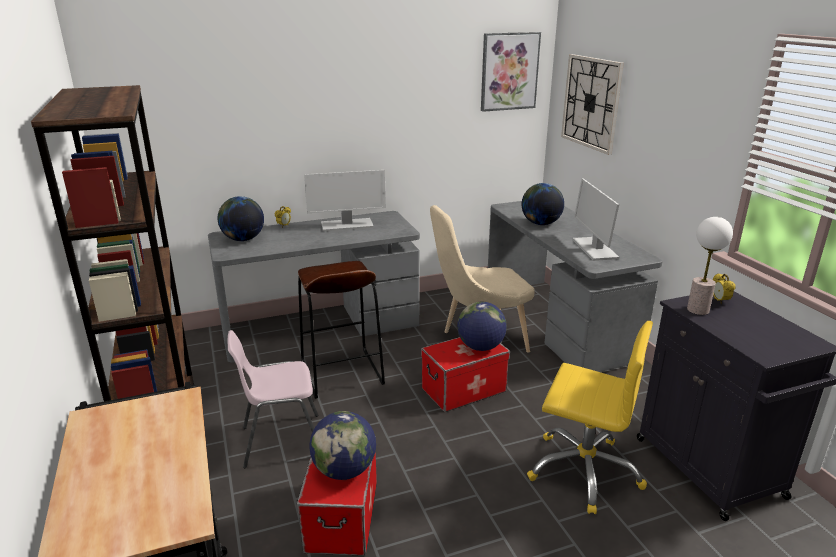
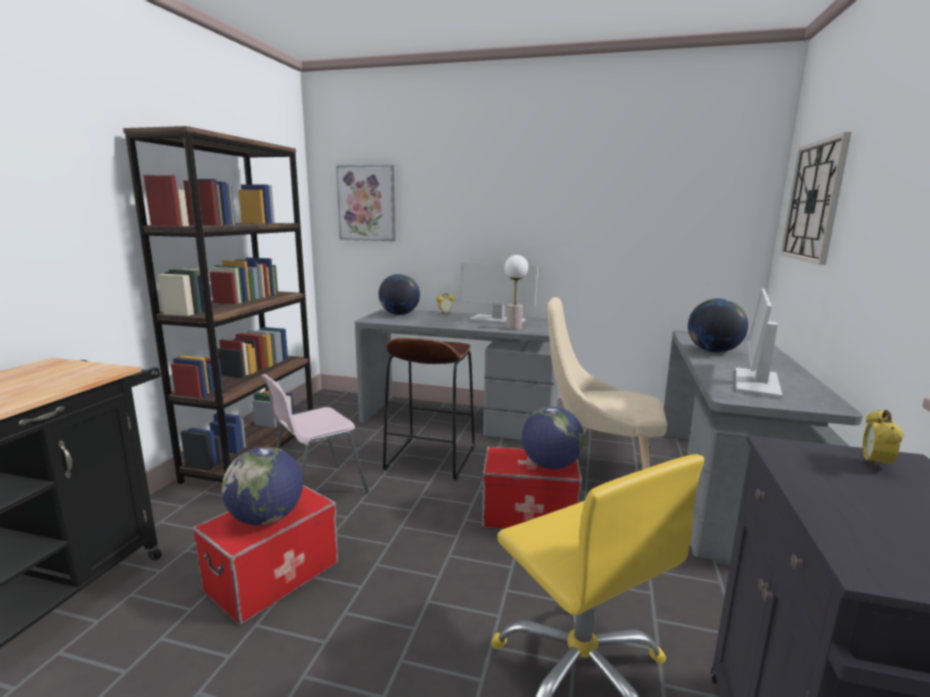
camera: 35 degrees right, 10 degrees down
pink chair [228,330,318,468] -> pink chair turned 60 degrees counterclockwise [261,374,369,493]
picture [481,32,541,112] -> picture moved to [336,165,395,241]
table lamp [687,217,733,315] -> table lamp moved to [504,255,528,330]

